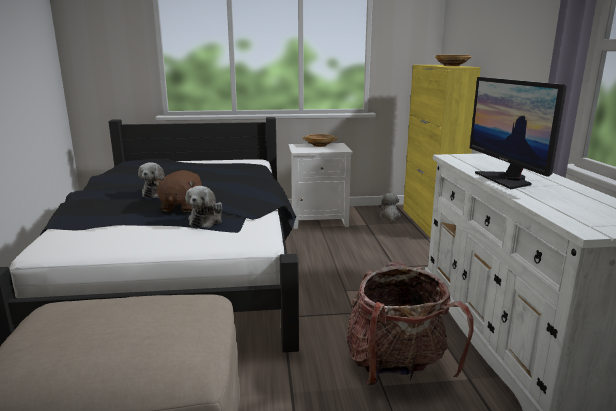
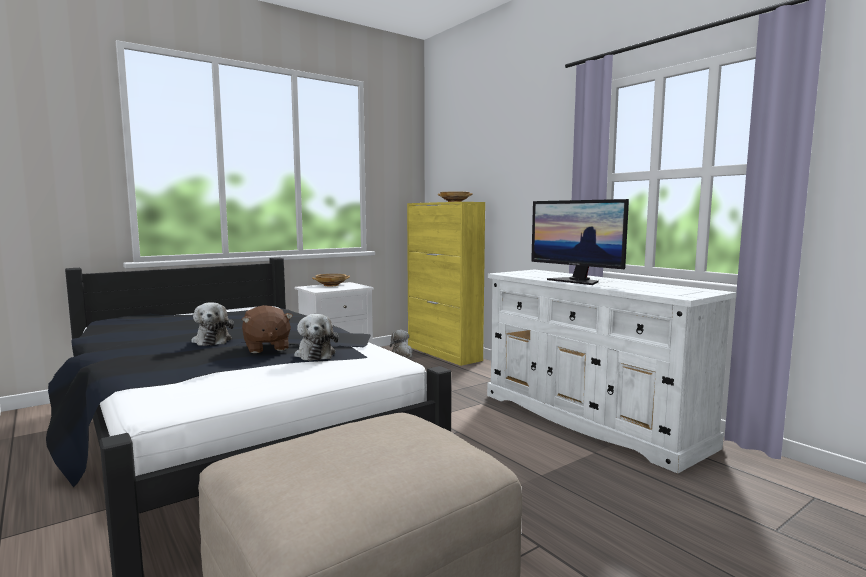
camera: 30 degrees left, 10 degrees down
backpack [347,262,474,385] -> none

